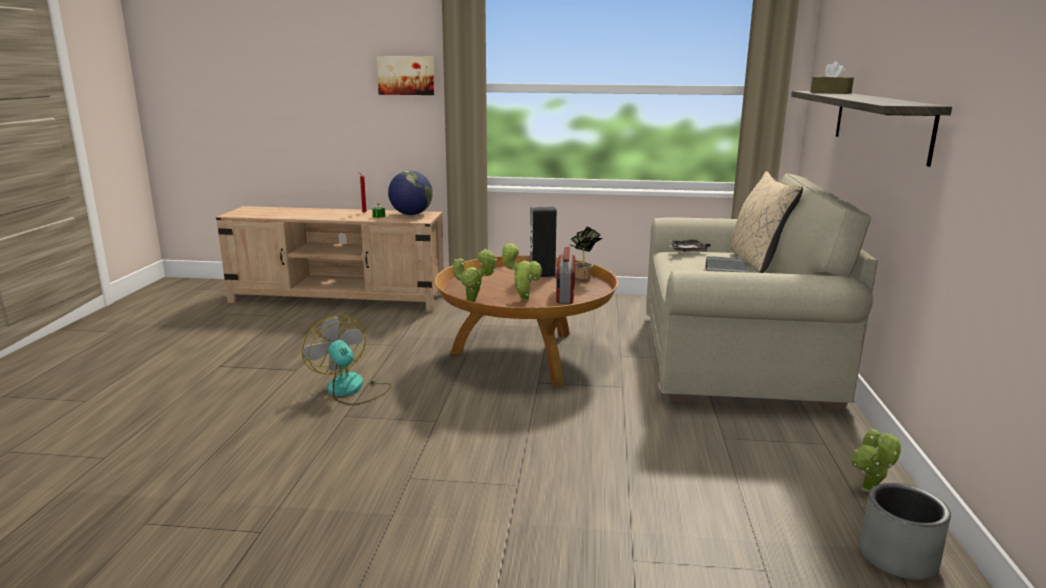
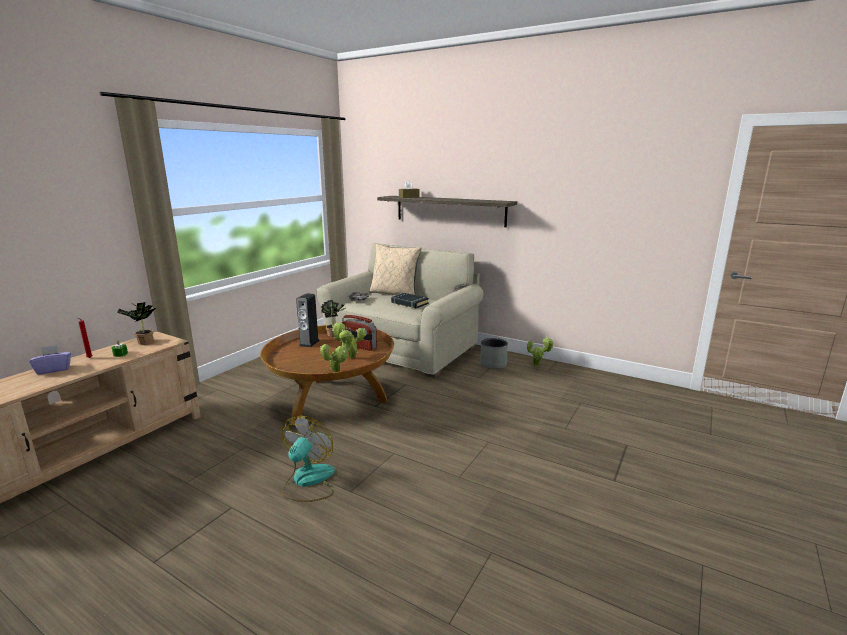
camera: 65 degrees left, 0 degrees up
fan [302,316,391,405] -> fan turned 120 degrees clockwise [282,416,335,502]
picture [376,56,434,95] -> none
globe [388,171,433,215] -> potted plant [117,302,156,344]
grey planter [859,483,951,580] -> grey planter moved to [480,338,508,369]
none -> purple tissue box [29,345,71,375]

